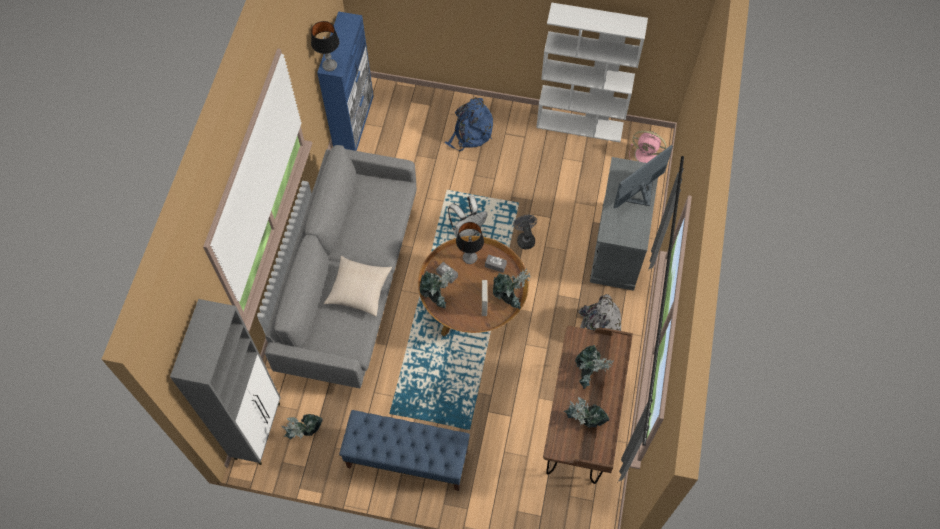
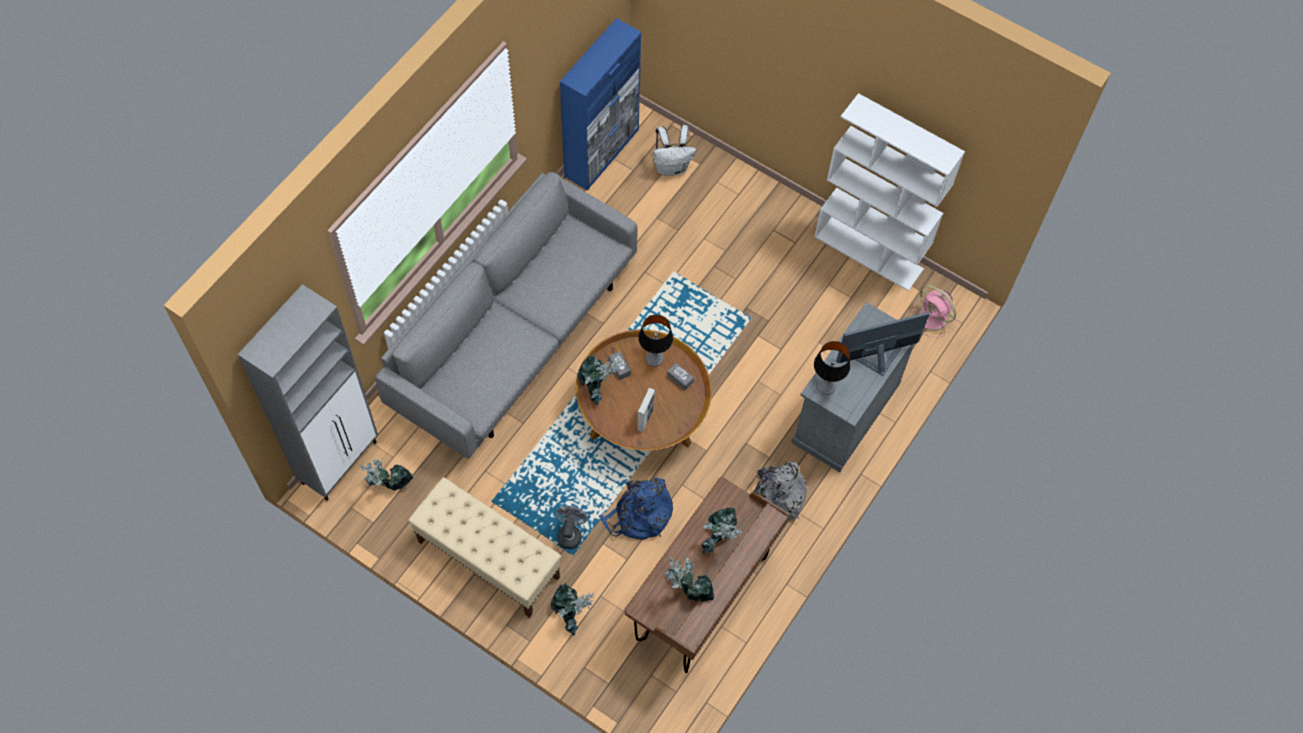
camera: 20 degrees right, 0 degrees up
table lamp [311,21,339,71] -> table lamp moved to [814,341,850,395]
beige pillow [324,256,392,316] -> none
blue bench [339,410,470,491] -> beige bench [408,477,561,618]
blue backpack [444,97,493,151] -> blue backpack moved to [599,477,673,540]
white backpack [448,196,488,237] -> white backpack moved to [653,125,696,176]
potted plant [493,268,531,309] -> potted plant moved to [551,583,594,636]
grey fan [513,215,537,249] -> grey fan moved to [555,506,587,549]

